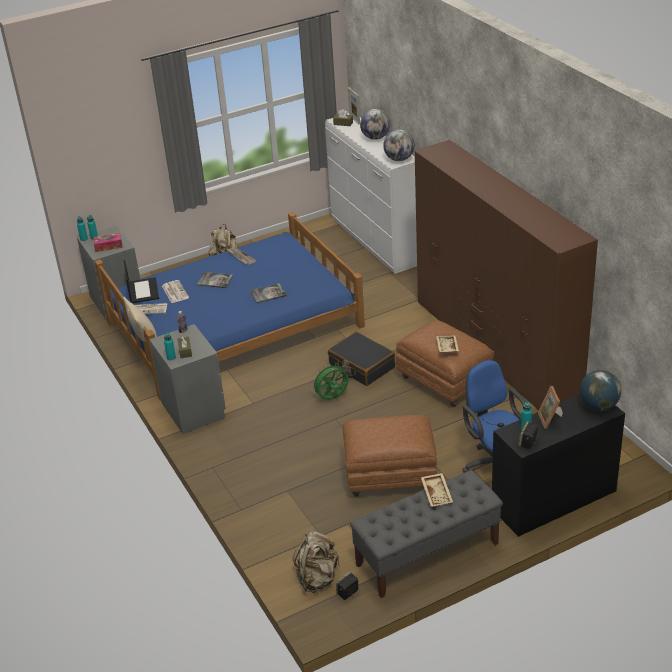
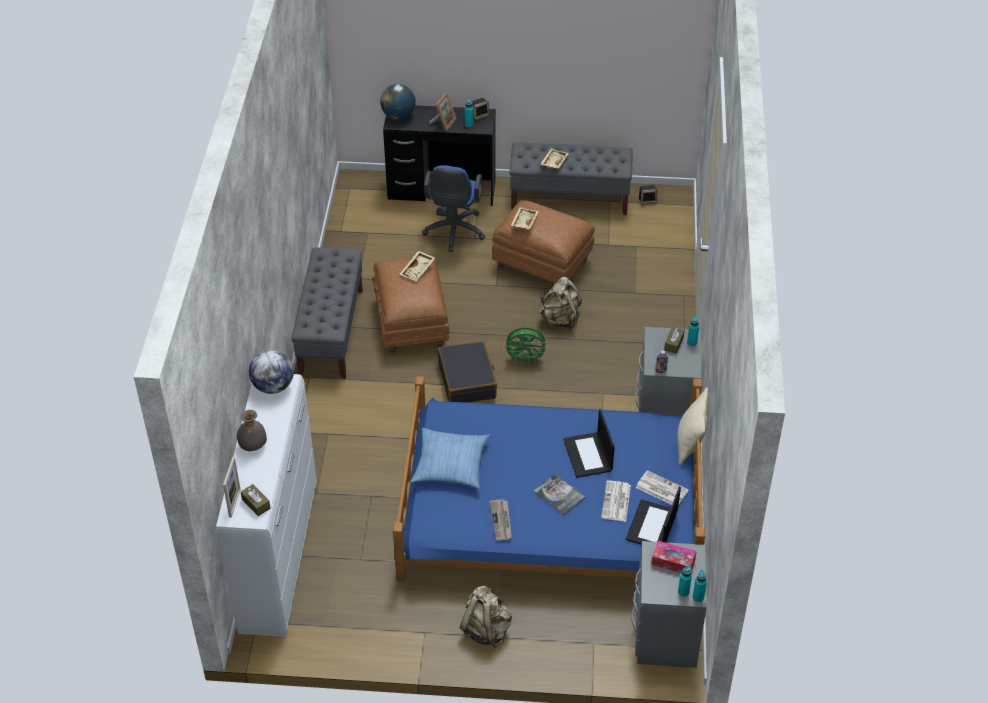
camera: 150 degrees left, 10 degrees up
book [250,283,287,303] -> none
beige backpack [293,531,339,593] -> beige backpack moved to [538,277,582,329]
globe [360,109,390,140] -> grey vase [237,410,267,451]
brown wardrobe [415,140,598,410] -> grey bench [291,247,363,379]
none -> pillow [411,428,490,489]
none -> beige tray [511,207,539,229]
none -> laptop [563,409,615,478]

